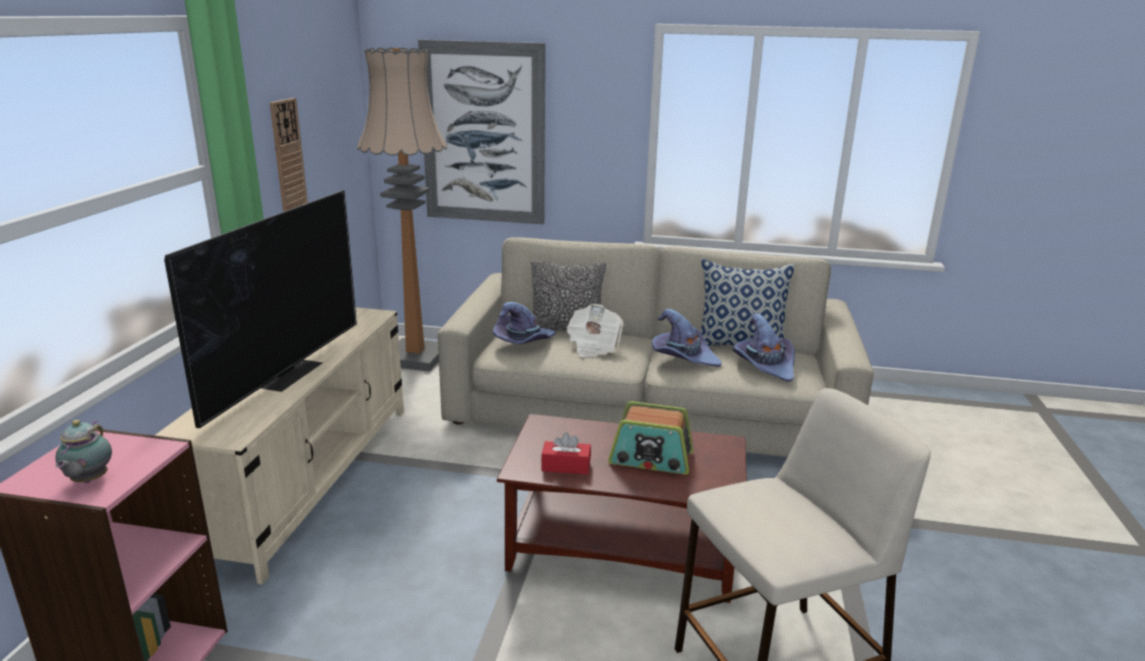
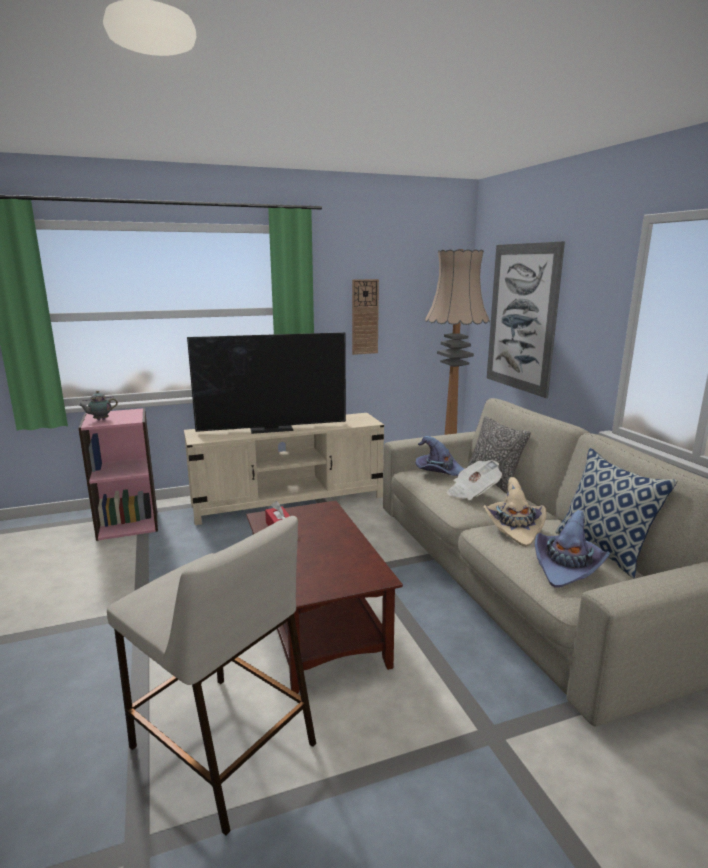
camera: 60 degrees right, 5 degrees down
radio [608,401,693,475] -> none
purple hat [652,309,722,367] -> beige hat [483,477,547,547]

